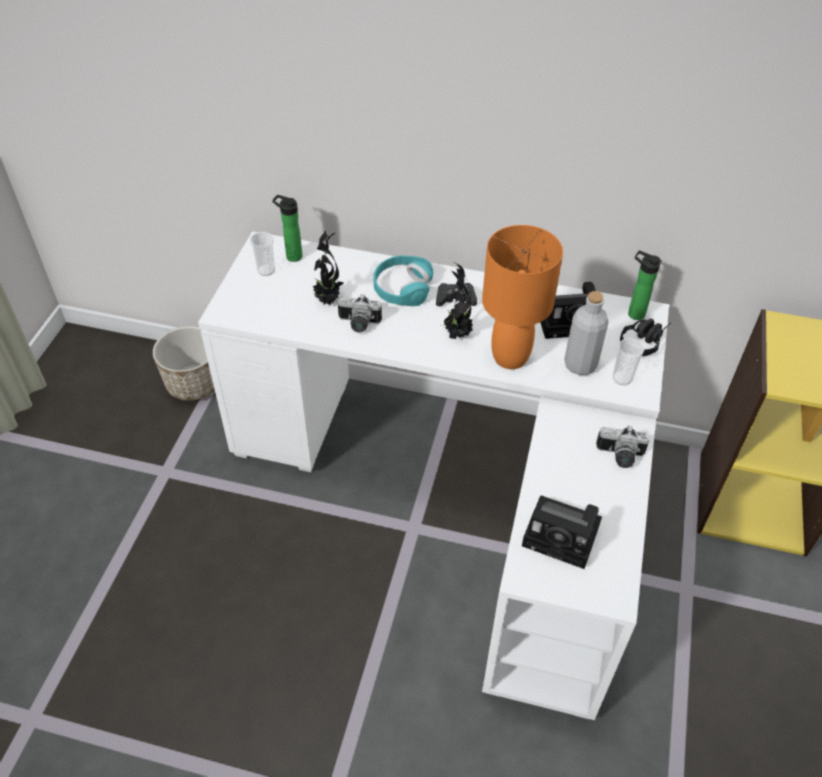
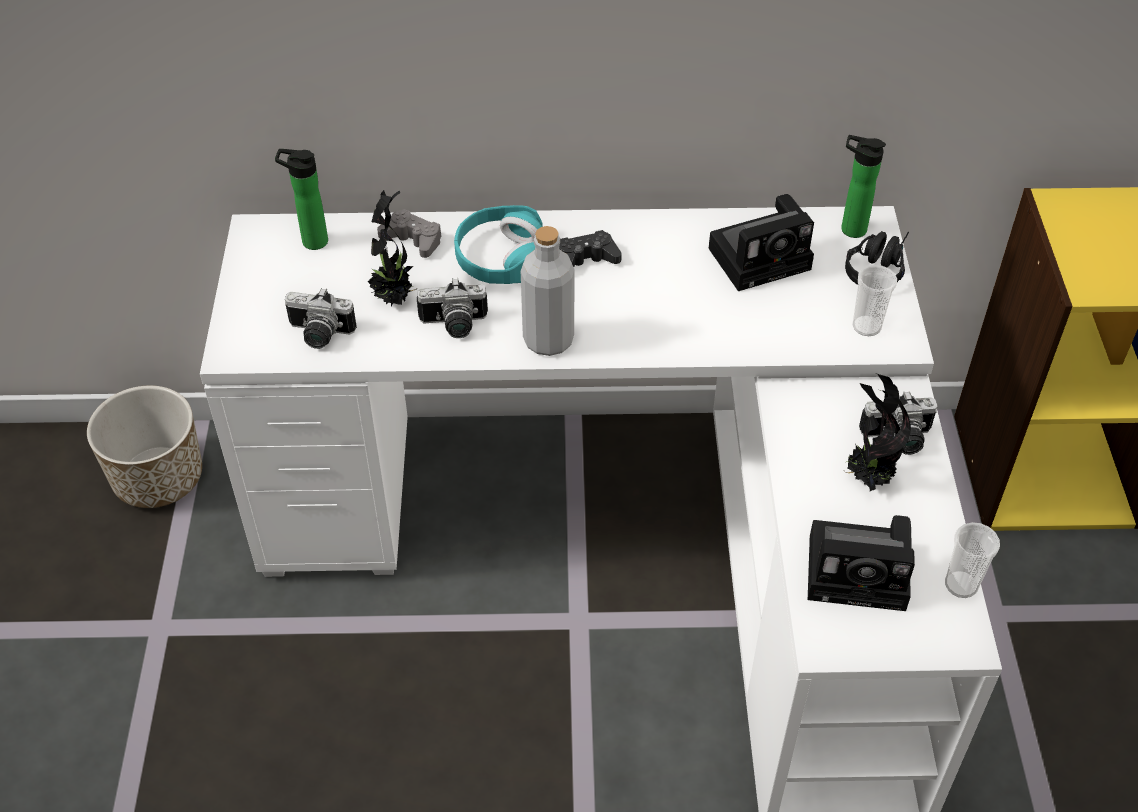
camera: 15 degrees left, 0 degrees up
cup [250,232,275,276] -> cup moved to [945,522,1000,598]
potted plant [440,264,473,339] -> potted plant moved to [844,374,911,491]
orange table lamp [482,225,563,369] -> none
grey bottle [564,291,609,375] -> grey bottle moved to [521,226,575,356]
none -> camera [285,288,357,349]
none -> grey game controller [377,209,442,258]

